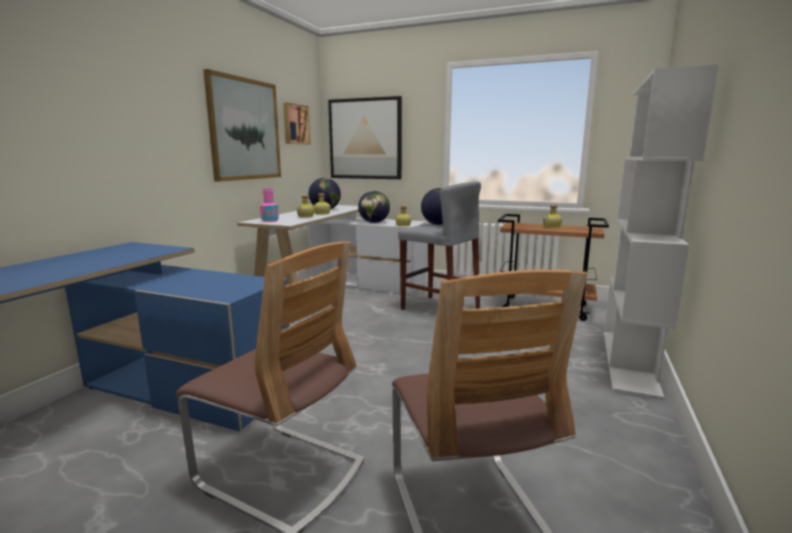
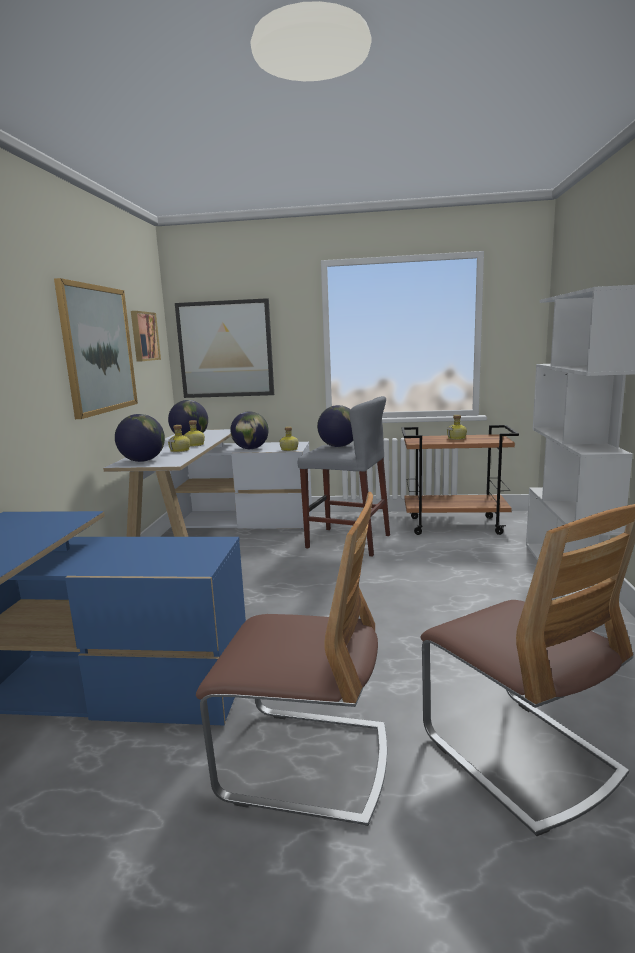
camera: 15 degrees left, 0 degrees up
pink bottle [260,188,279,222] -> globe [115,414,165,462]

